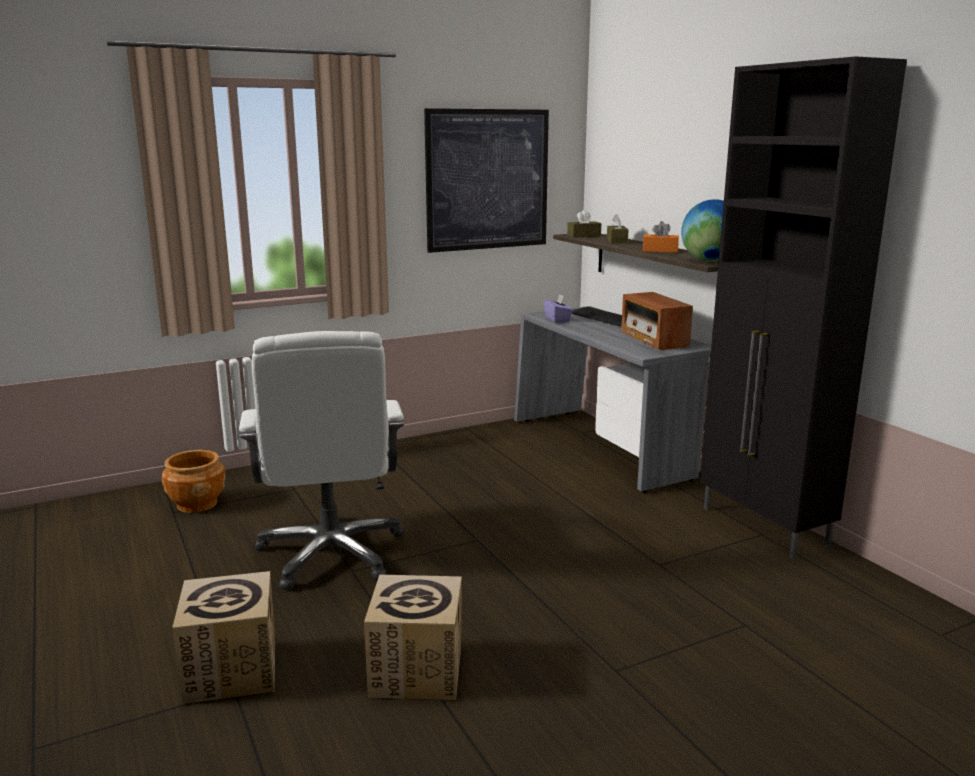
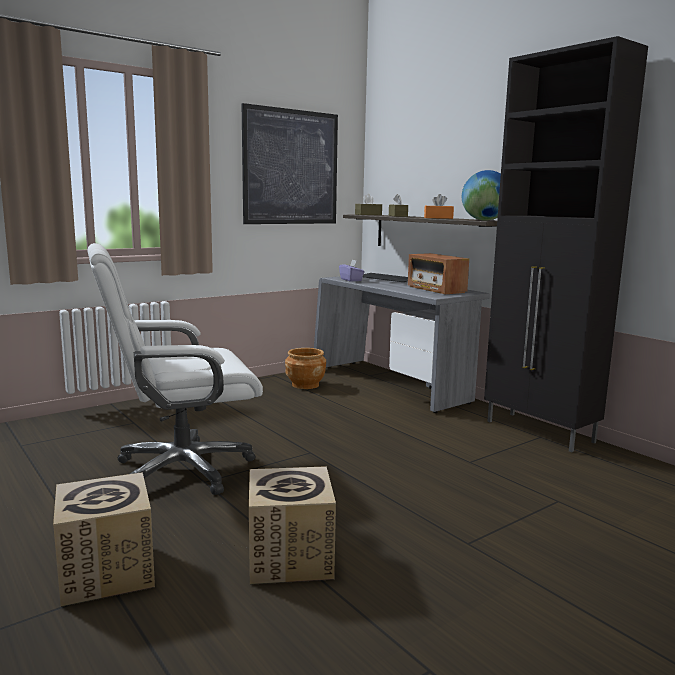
camera: 10 degrees left, 5 degrees down
brown planter [162,450,225,513] -> brown planter moved to [285,348,326,389]
white office chair [239,331,404,590] -> white office chair turned 90 degrees clockwise [88,243,263,495]

